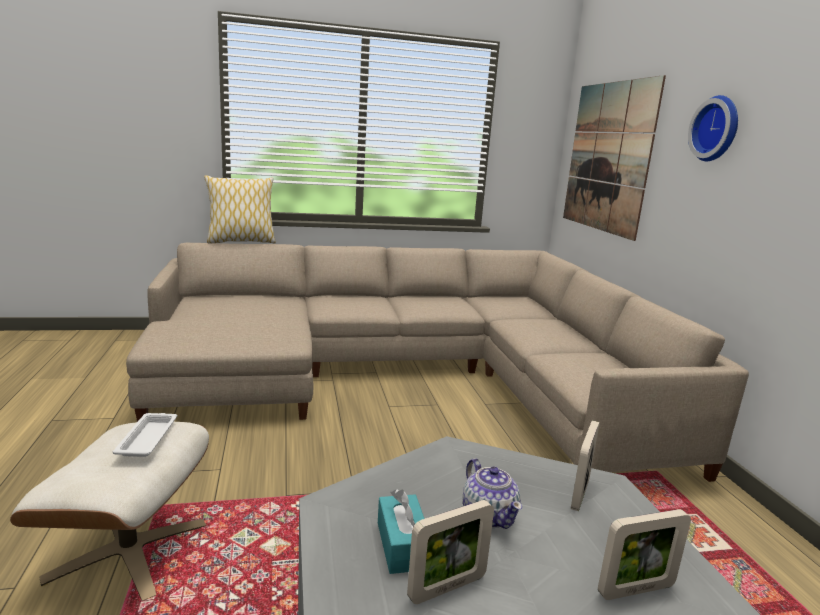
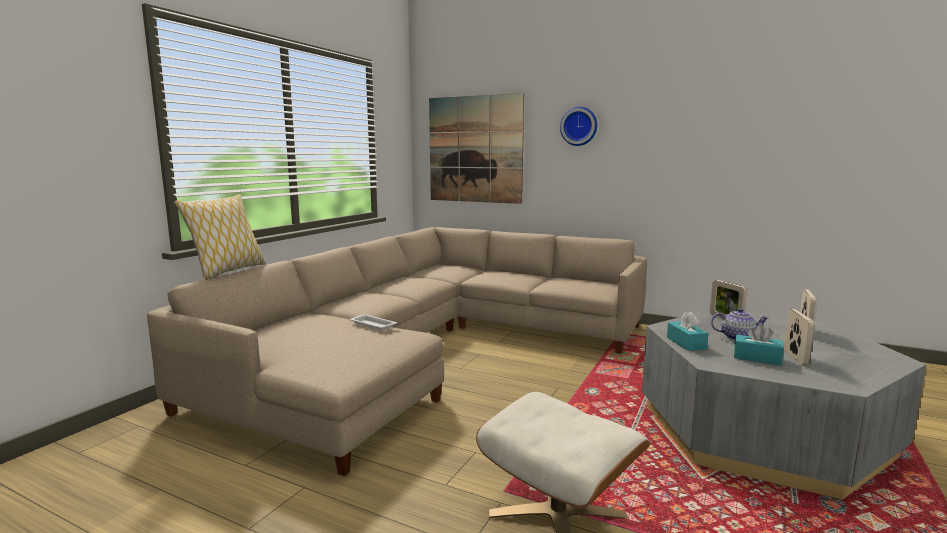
camera: 50 degrees left, 5 degrees down
white tray [113,413,177,457] -> white tray moved to [350,315,397,331]
none -> turquoise tissue box [667,311,709,351]

